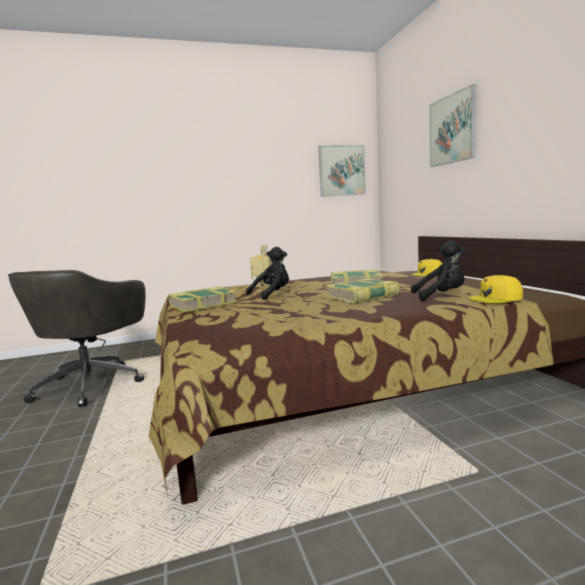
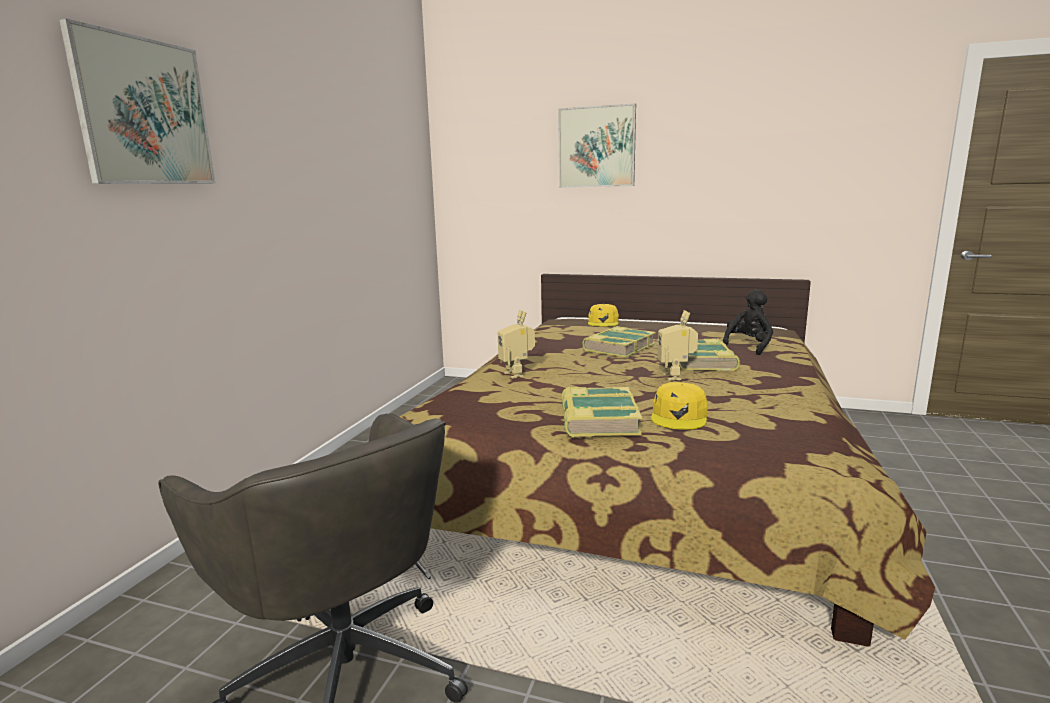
camera: 55 degrees left, 5 degrees up
black plush toy [246,247,289,300] -> none
picture [318,145,366,197] -> picture moved to [59,18,215,184]
yellow cap [469,275,523,303] -> yellow cap moved to [651,382,708,430]
none -> toy robot [657,310,698,381]

